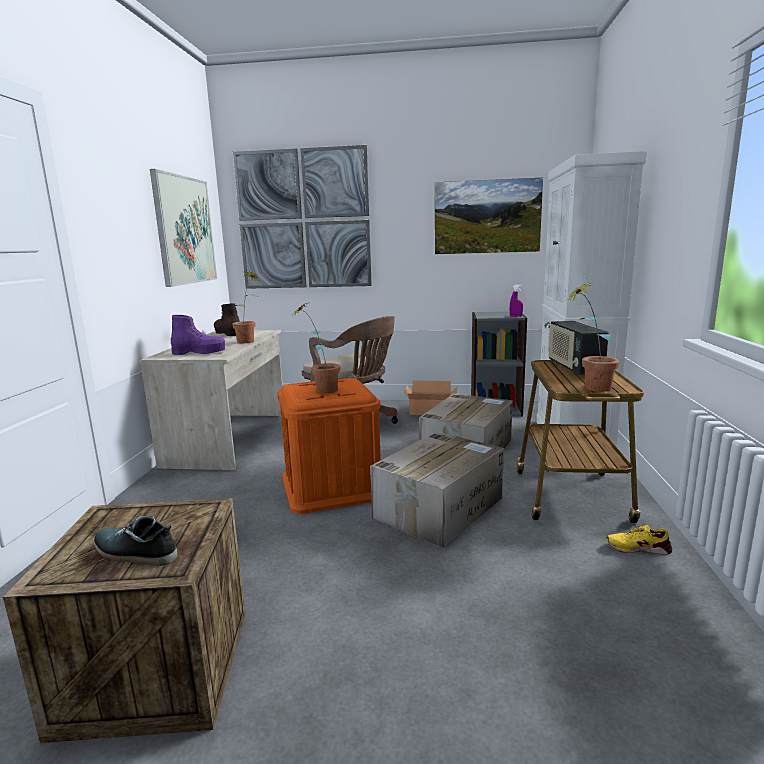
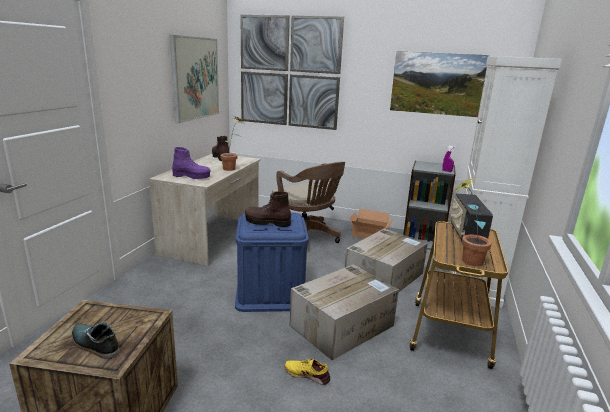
camera: 10 degrees right, 5 degrees up
orange storage box [277,378,381,514] -> blue storage box [235,212,309,312]
potted plant [294,303,340,393] -> brown boot [245,191,291,227]
yellow shoe [606,525,672,555] -> yellow shoe moved to [285,359,330,385]

